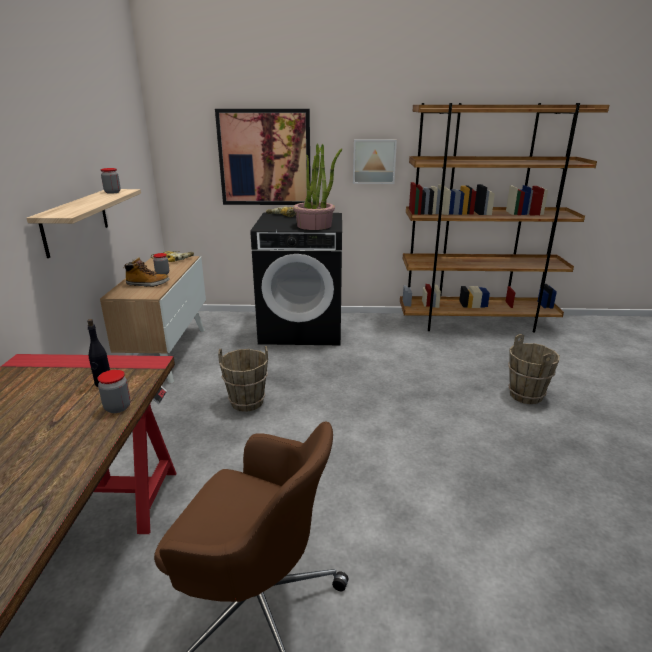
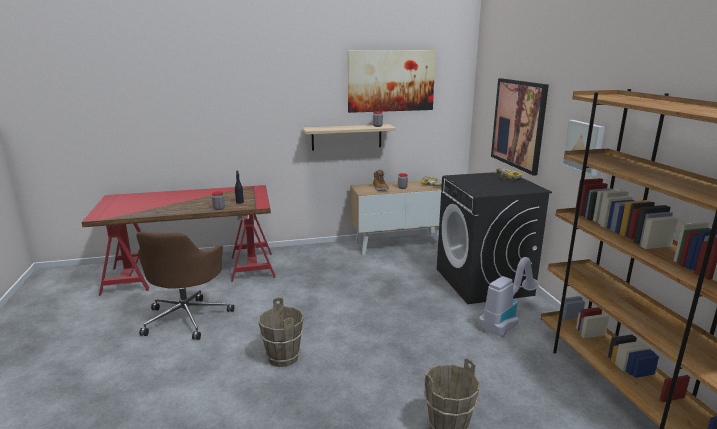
camera: 75 degrees right, 5 degrees down
brown bucket [218,346,268,412] -> brown bucket moved to [258,297,304,367]
potted plant [293,144,342,230] -> none
none -> picture [347,50,436,113]
none -> vacuum cleaner [478,257,539,338]

